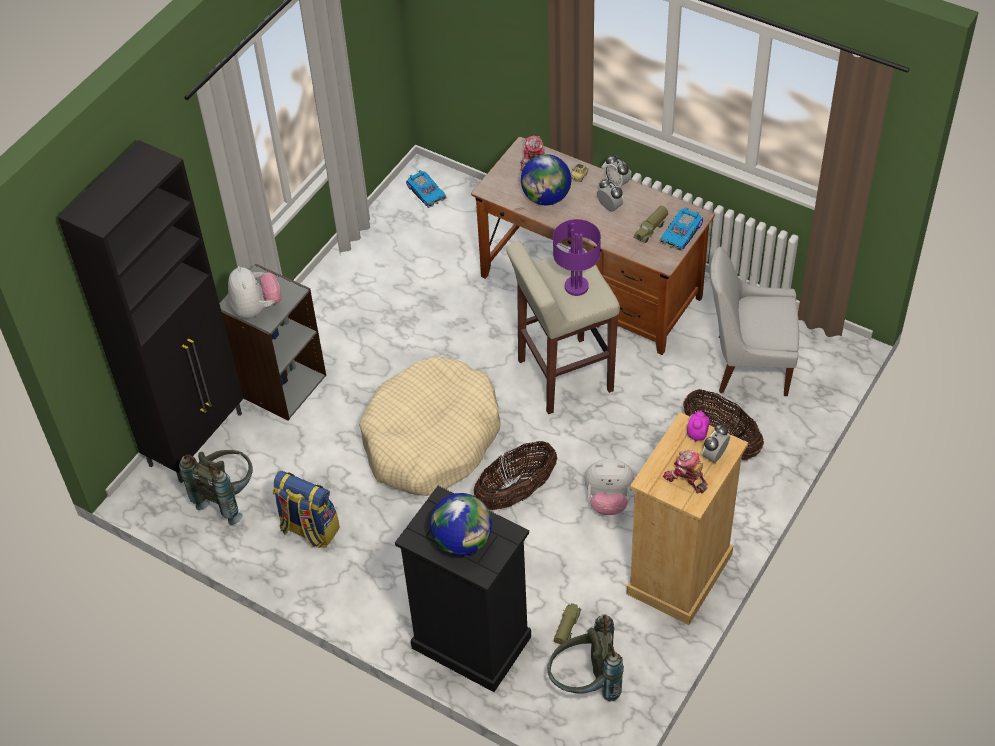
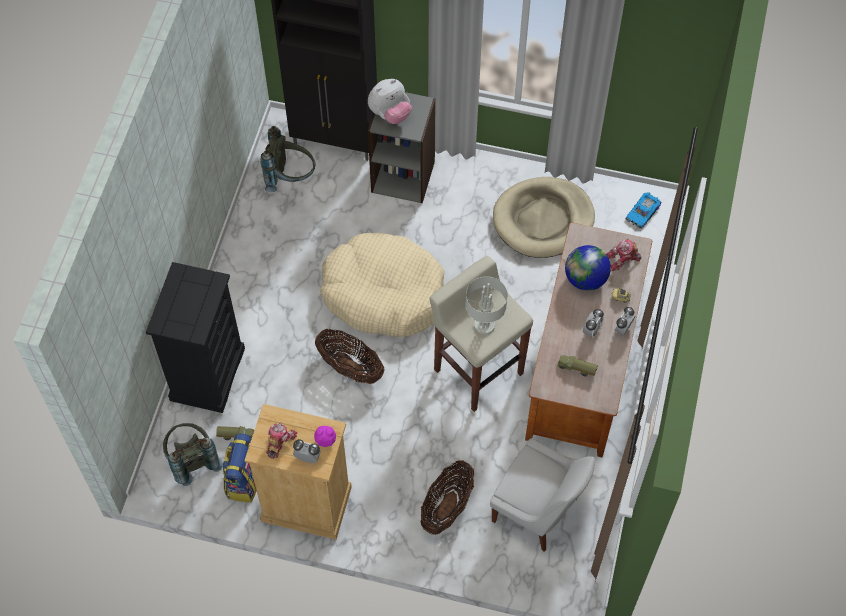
camera: 70 degrees right, 10 degrees up
backpack [273,471,340,548] -> backpack moved to [223,434,256,502]
globe [430,493,492,556] -> none
purple table lamp [553,219,601,296] -> grey table lamp [465,276,508,335]
plush toy [585,459,635,515] -> none
toy car [660,207,703,252] -> none
white chair [710,247,799,396] -> white chair turned 135 degrees clockwise [490,438,595,552]
none -> beige dog bed [493,177,595,258]

